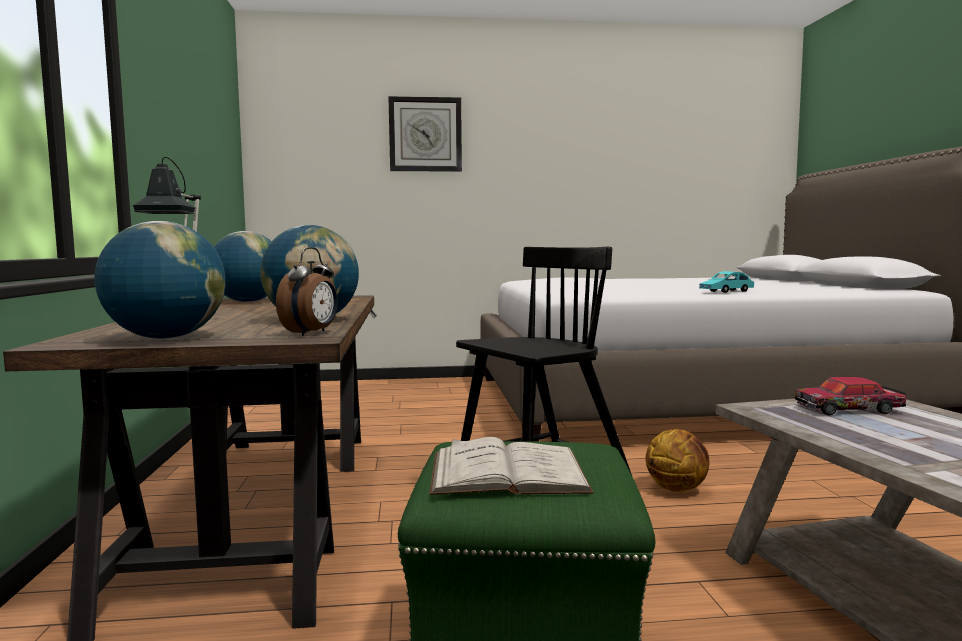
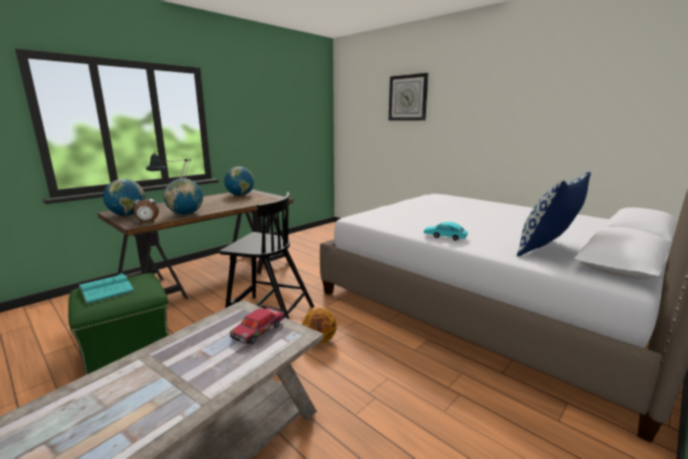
camera: 50 degrees right, 10 degrees up
white book [429,437,594,495] -> turquoise book [79,273,135,305]
toy car [795,377,907,415] -> toy car turned 105 degrees counterclockwise [230,307,284,345]
none -> pillow [517,172,591,256]

